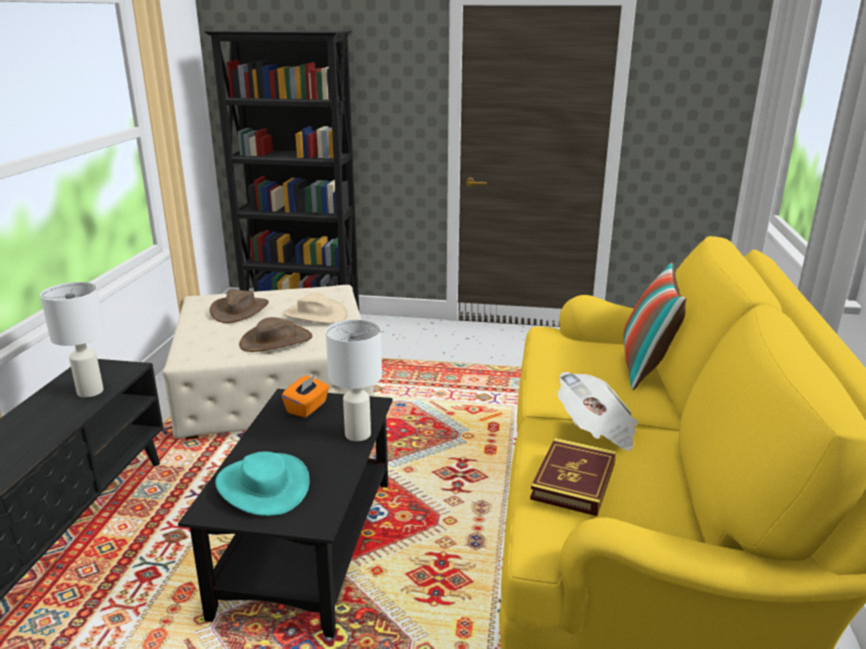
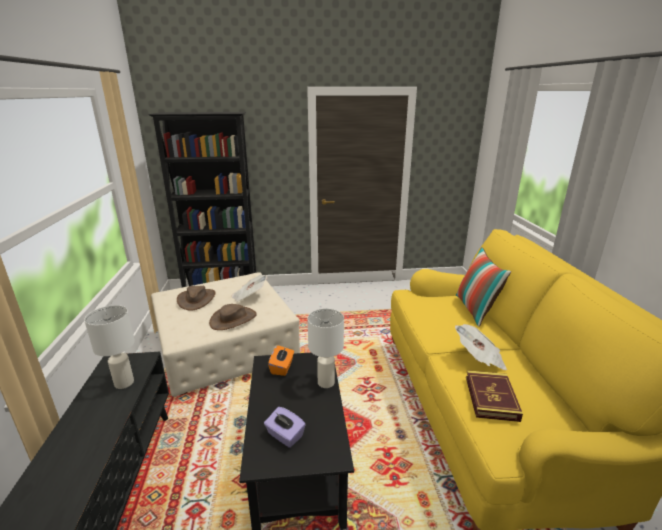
camera: 15 degrees left, 0 degrees up
turquoise hat [215,452,310,516] -> purple tissue box [264,407,306,448]
beige hat [283,292,348,323] -> newspaper [231,274,267,302]

